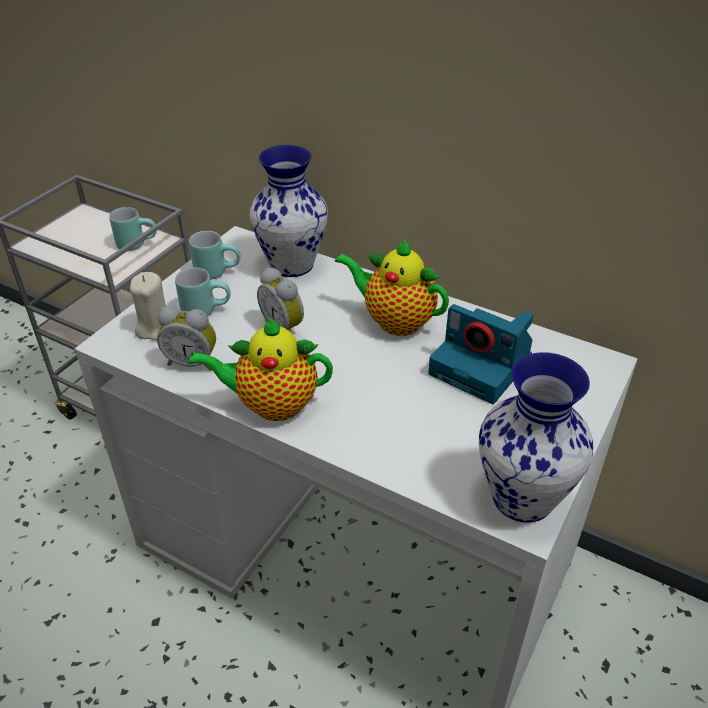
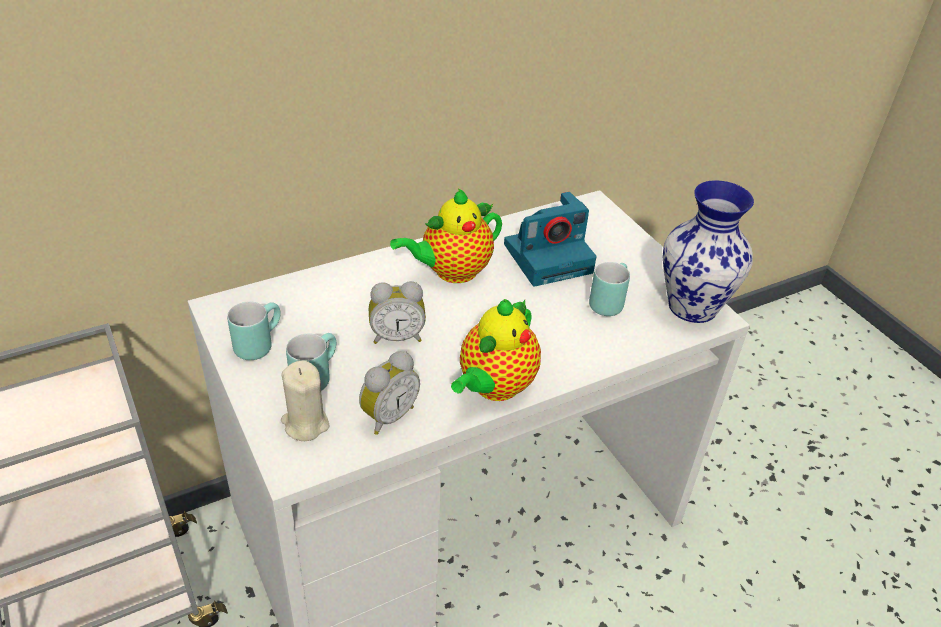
camera: 60 degrees left, 0 degrees up
turquoise mug [109,207,157,251] -> turquoise mug moved to [589,262,630,316]
vase [249,145,328,277] -> none

